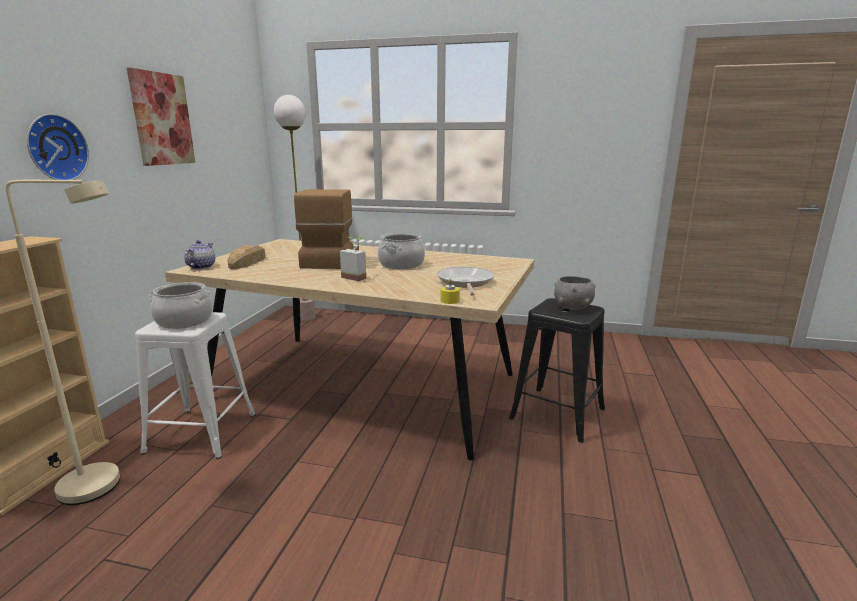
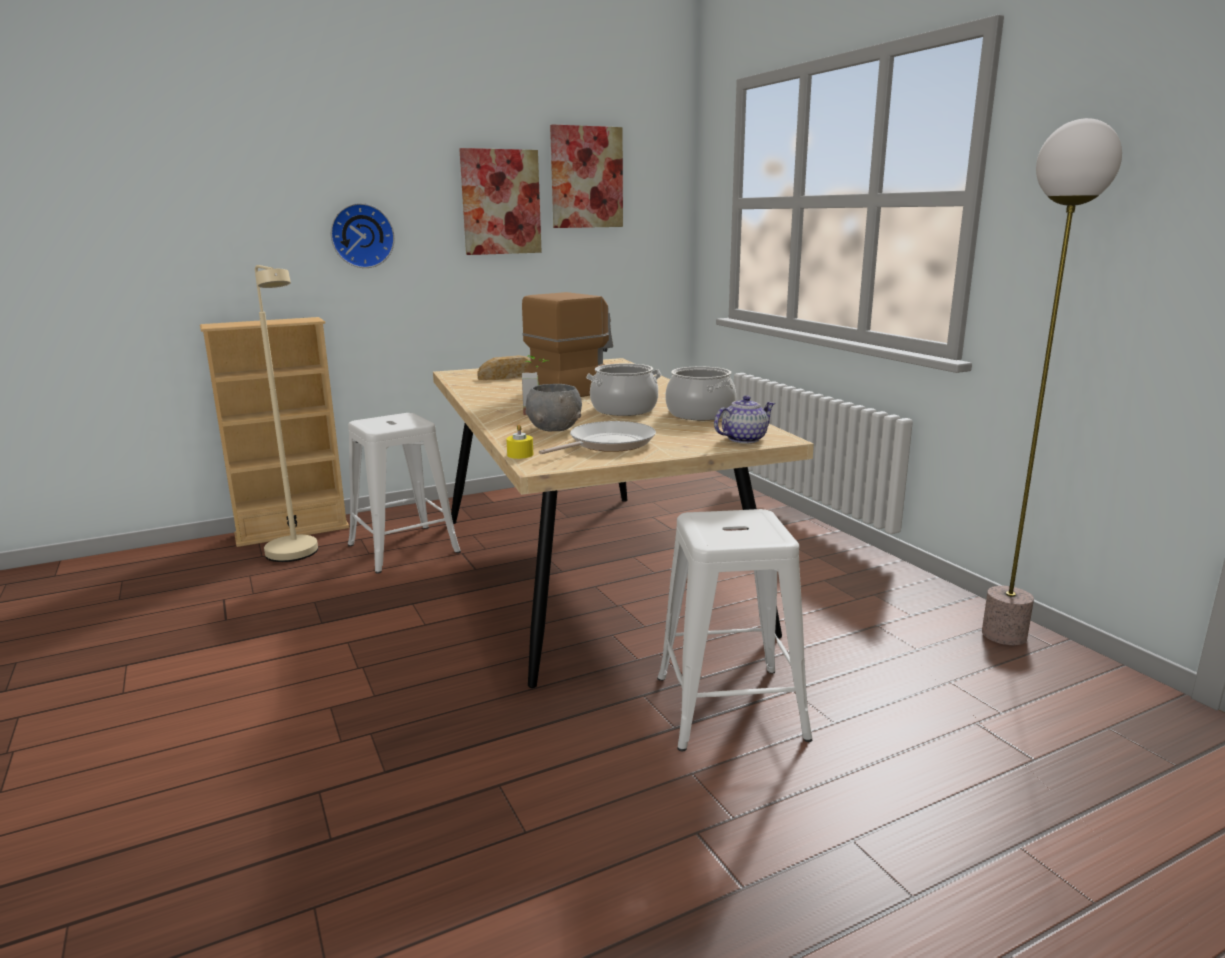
camera: 50 degrees right, 0 degrees up
cooking pot [149,282,213,329] -> cooking pot moved to [666,367,736,420]
teapot [184,240,215,269] -> teapot moved to [714,395,775,443]
floor lamp [274,95,316,321] -> floor lamp moved to [982,118,1122,645]
black stool [509,298,605,443] -> white stool [657,509,812,751]
grey bowl [554,276,596,310] -> grey bowl moved to [526,384,582,432]
none -> picture [550,124,623,228]

